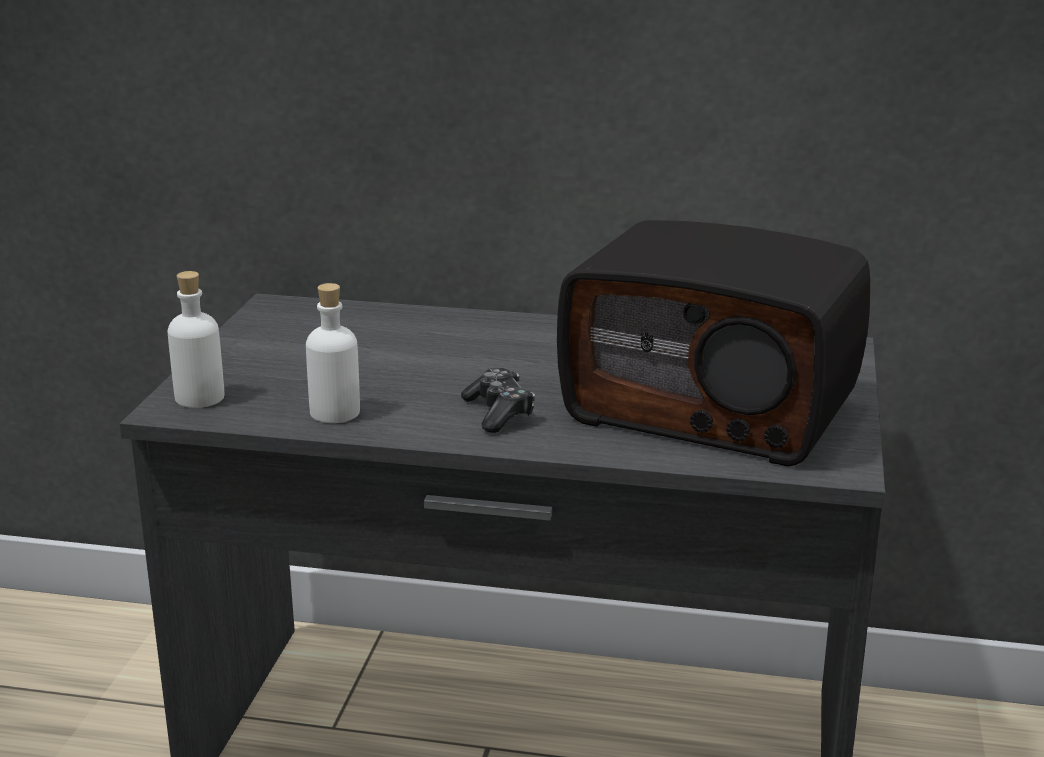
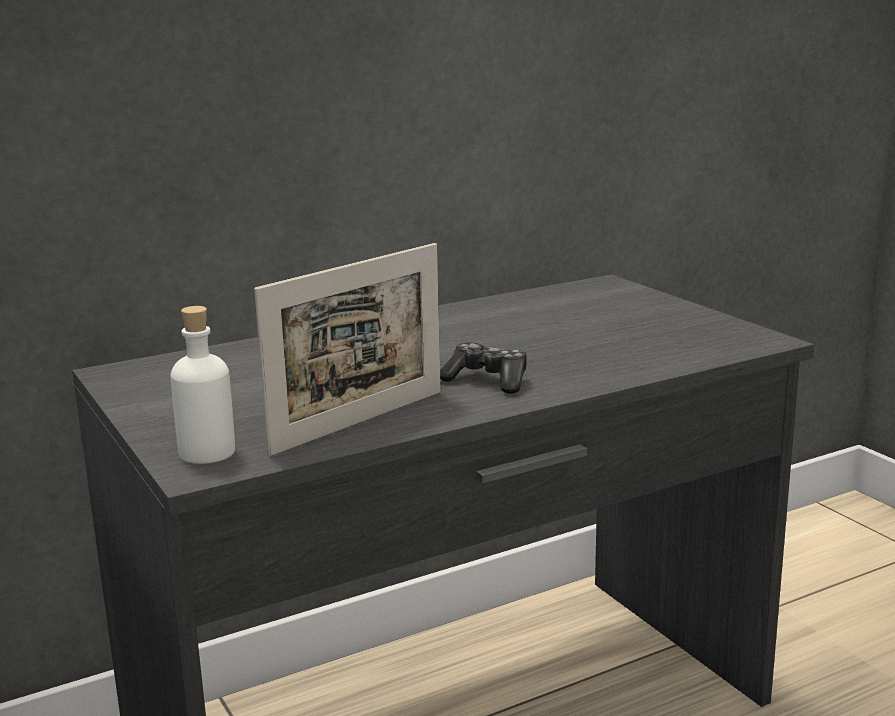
camera: 40 degrees left, 5 degrees down
white bottle [306,283,360,423] -> picture frame [254,243,441,456]
radio [557,220,870,467] -> none

